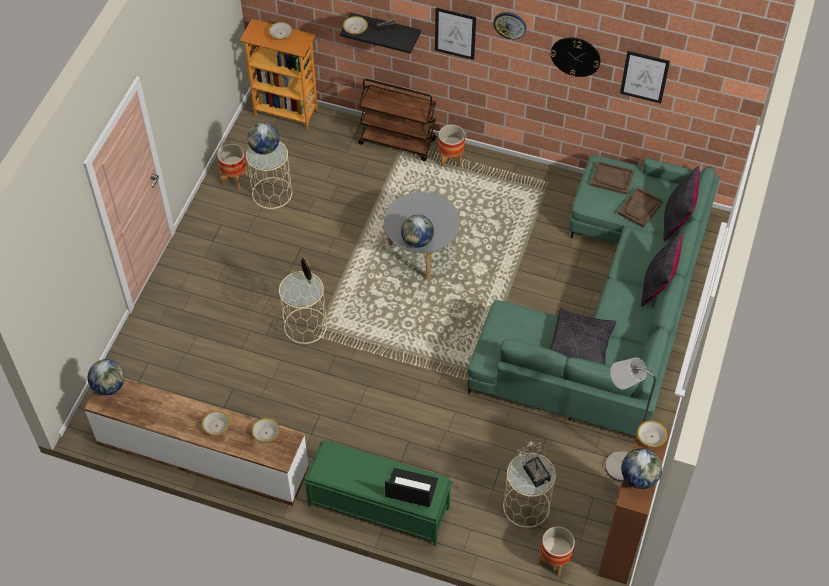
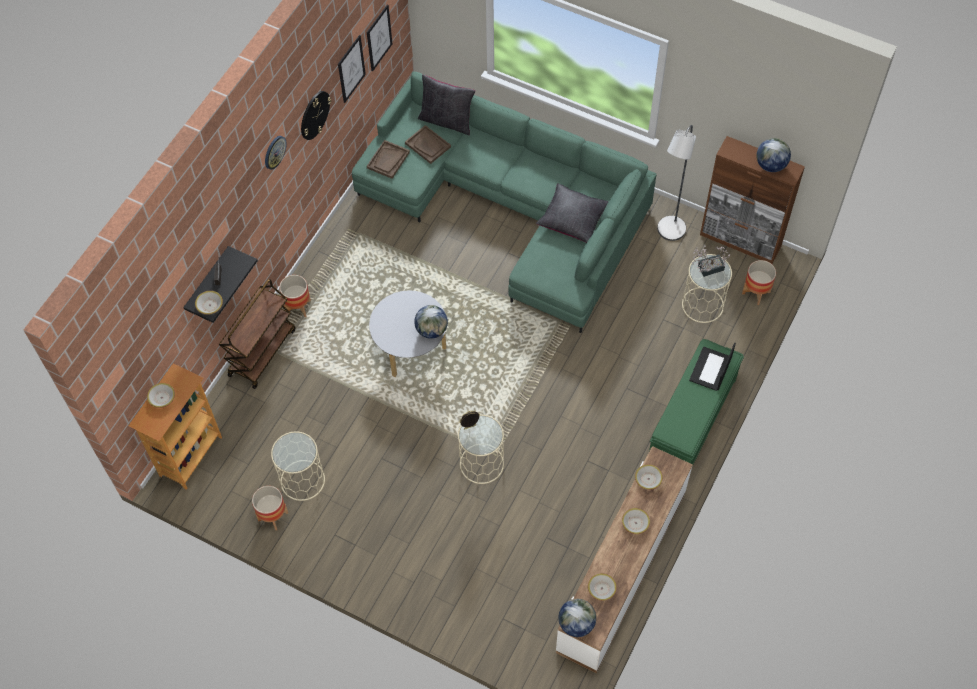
camera: 80 degrees left, 5 degrees up
globe [247,122,279,155] -> none
picture [435,7,476,60] -> picture moved to [367,4,392,72]
bowl [637,421,668,448] -> bowl moved to [588,573,617,601]
black pillow [641,232,682,307] -> none

